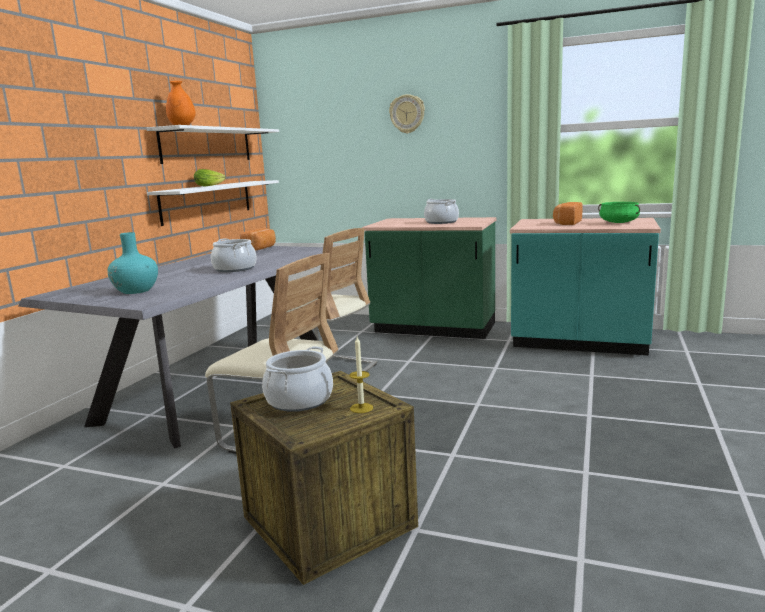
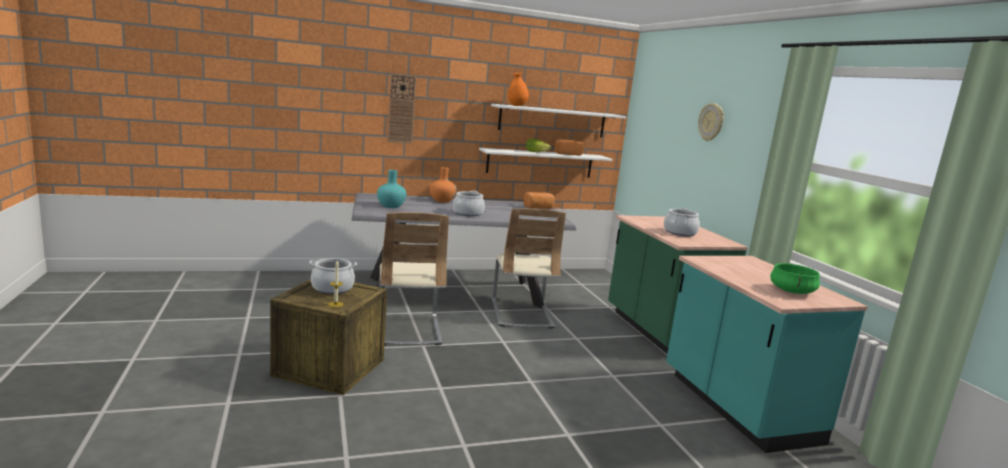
camera: 50 degrees right, 0 degrees up
bread [553,202,583,225] -> bread moved to [555,139,583,156]
none -> wall clock [387,74,416,144]
none -> orange vase [430,167,457,203]

